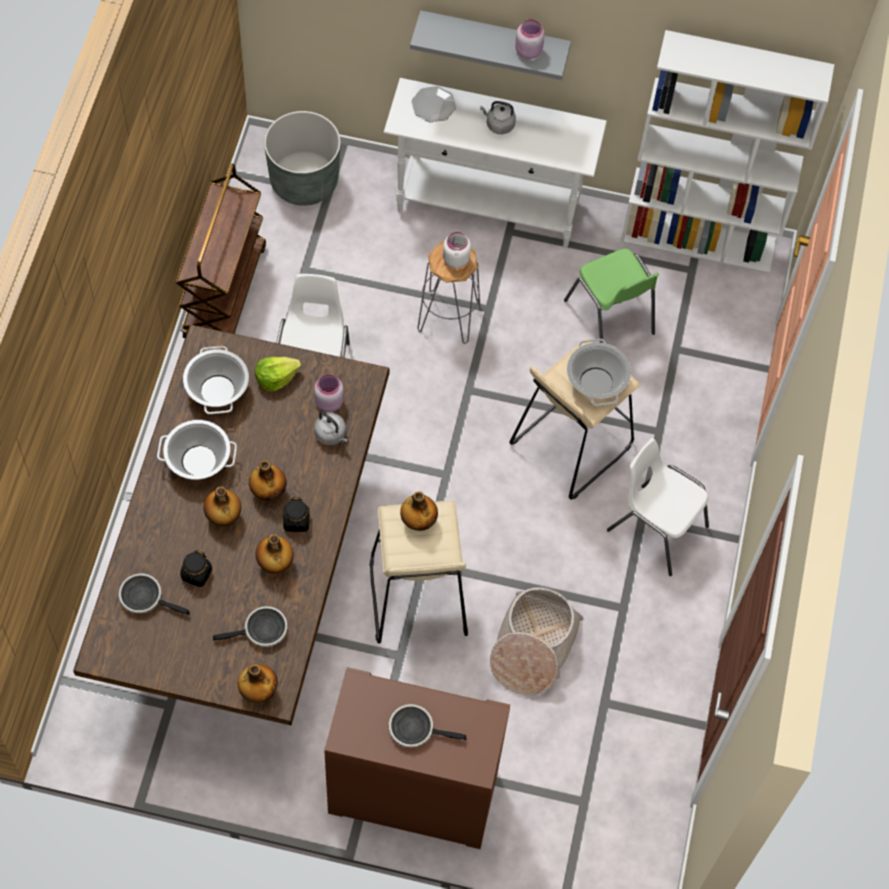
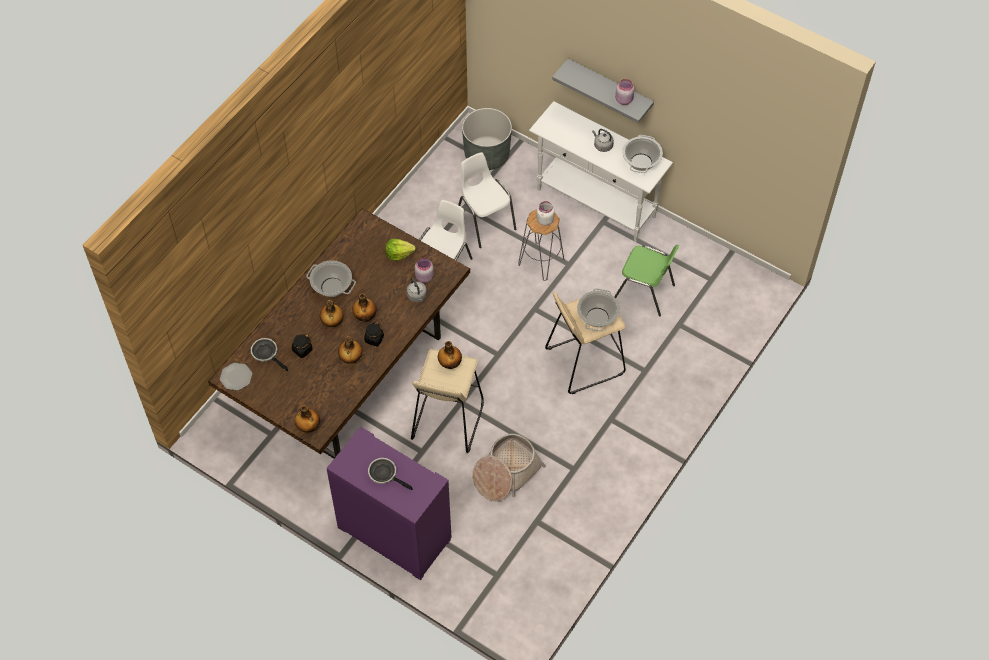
camera: 25 degrees right, 5 degrees down
brown cart [176,164,266,338] -> none
cooking pot [183,346,249,414] -> cooking pot moved to [622,135,663,173]
frying pan [213,606,287,647] -> none
brown cabinet [324,667,510,849] -> purple cabinet [326,427,452,580]
plate [412,86,456,122] -> plate moved to [220,363,252,390]
green chair [564,248,660,343] -> green chair turned 60 degrees counterclockwise [614,244,679,316]
white chair [607,438,709,576] -> white chair moved to [458,152,516,248]
white bookcase [620,30,835,274] -> none

